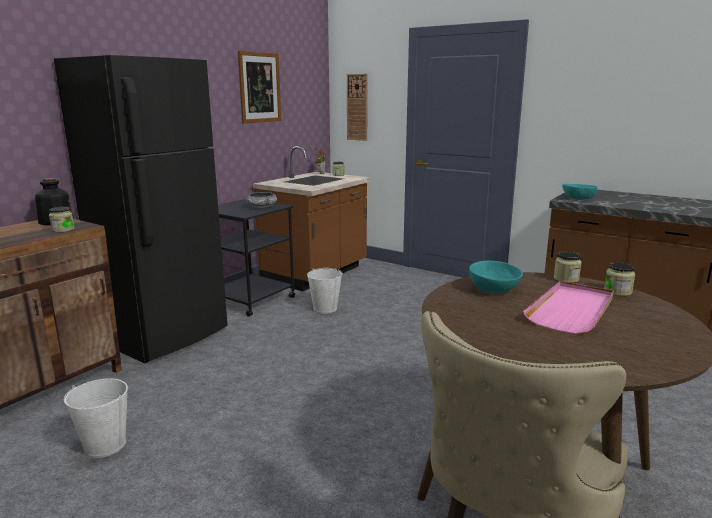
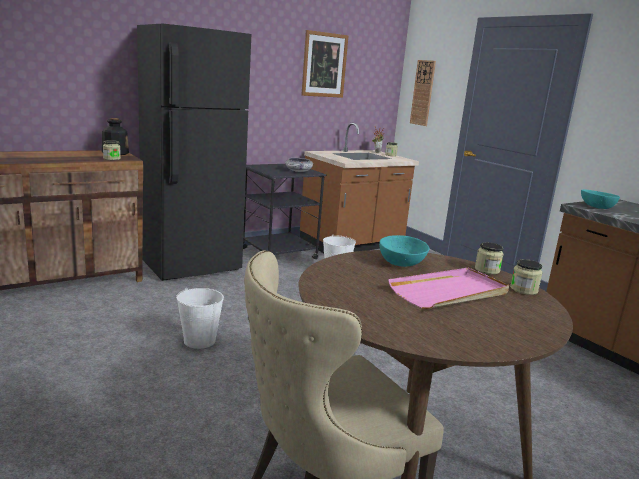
camera: 20 degrees right, 0 degrees up
white bucket [64,379,128,458] -> white bucket moved to [176,288,224,349]

